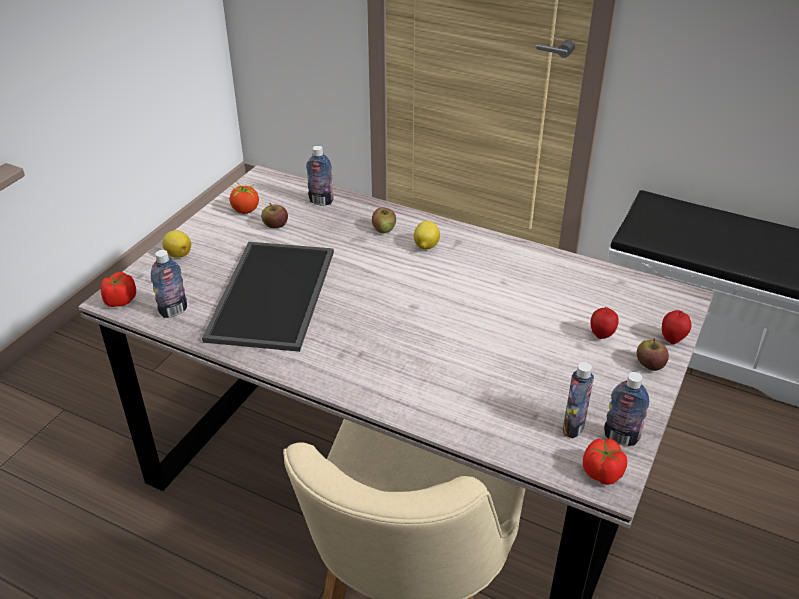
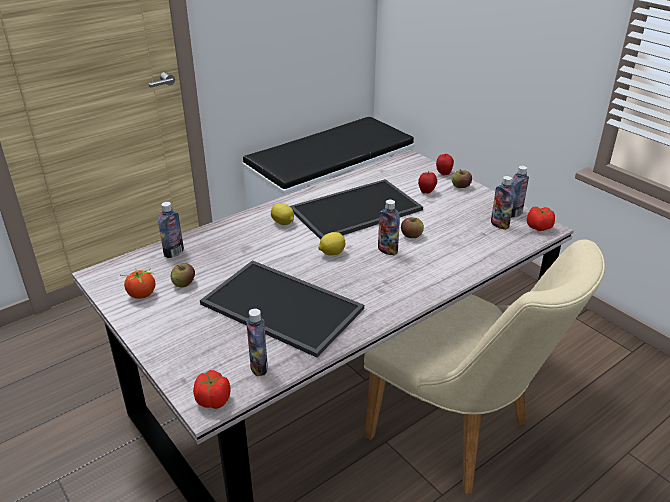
camera: 65 degrees left, 5 degrees down
lemon [162,230,191,258] -> lemon moved to [318,232,345,256]
apple [372,208,396,234] -> apple moved to [401,217,424,238]
none -> tray [290,179,423,240]
none -> bottle [378,200,400,255]

